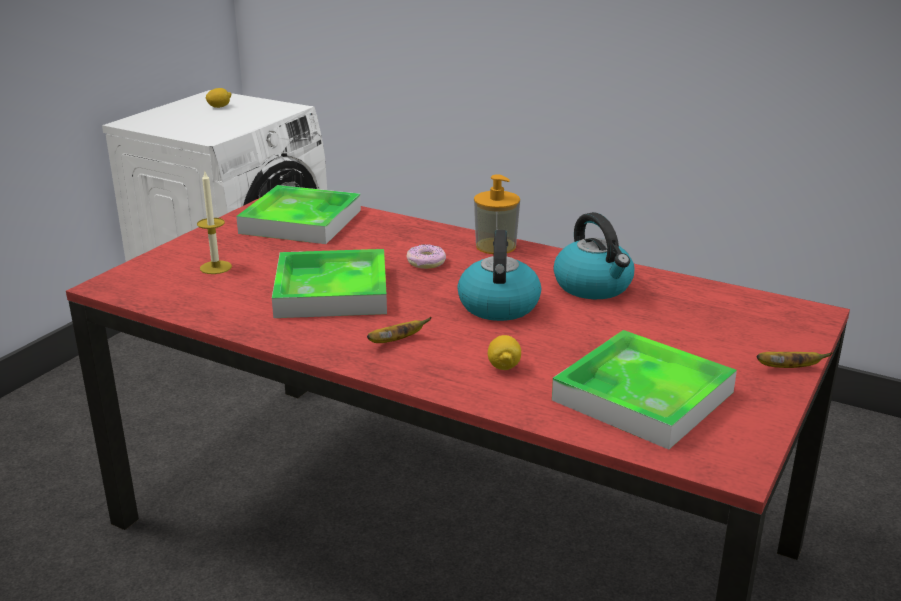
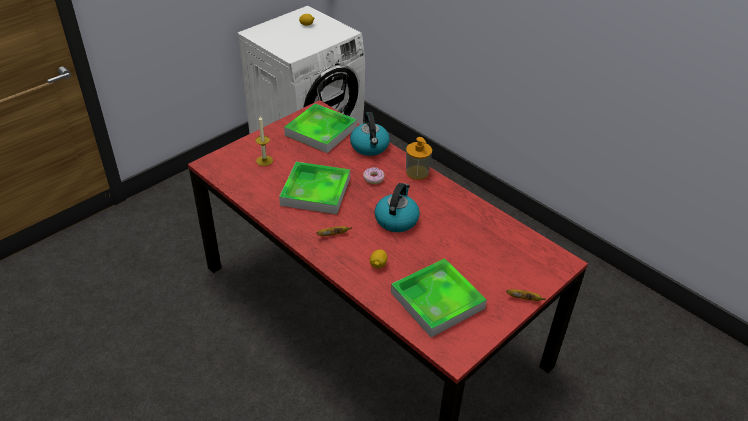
camera: 15 degrees right, 15 degrees up
kettle [553,212,634,299] -> kettle moved to [350,112,390,156]

